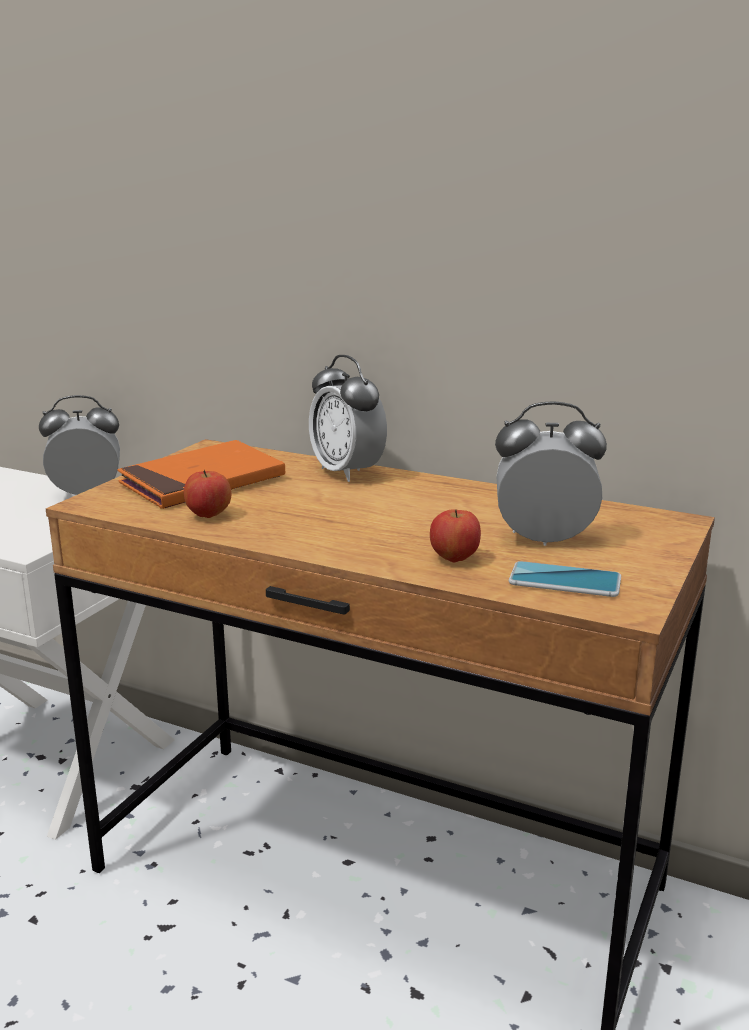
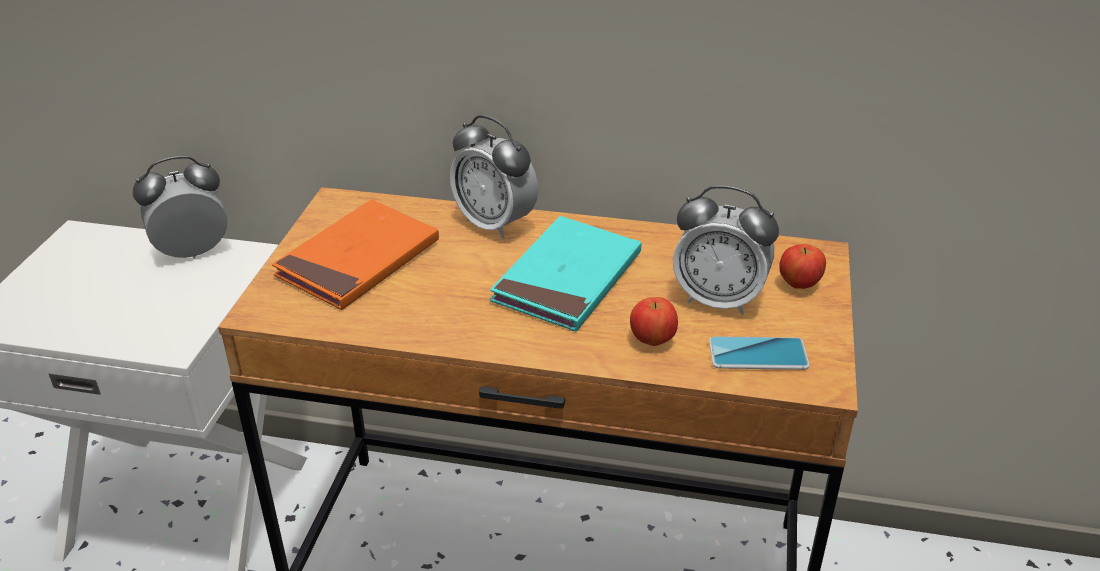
camera: 15 degrees left, 15 degrees up
apple [184,470,231,518] -> apple moved to [779,244,826,289]
alarm clock [495,401,607,546] -> alarm clock turned 150 degrees counterclockwise [673,185,779,315]
none -> turquoise book [490,216,641,332]

